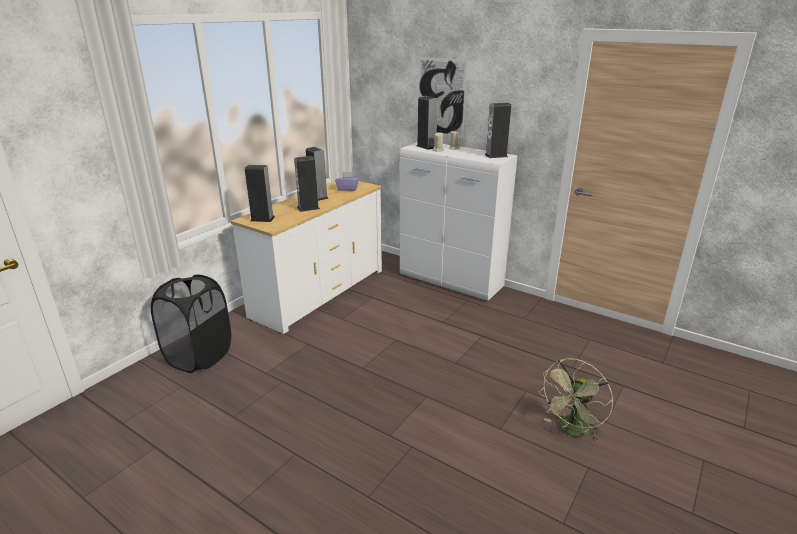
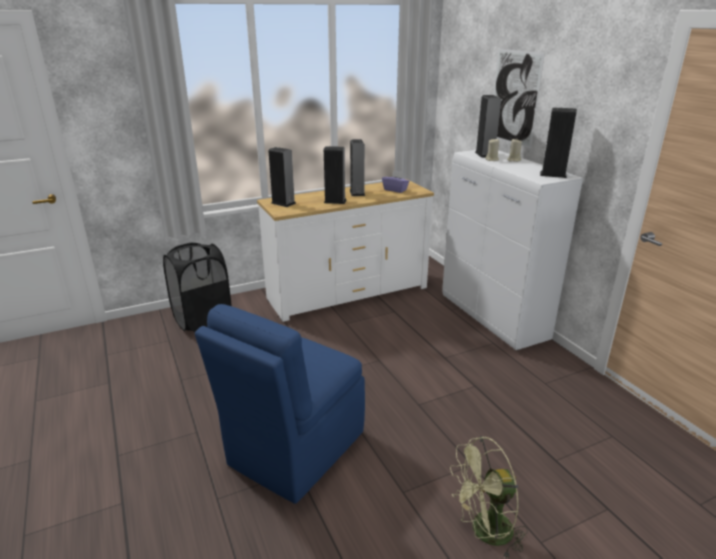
camera: 30 degrees right, 0 degrees up
none -> blue chair [195,304,365,504]

